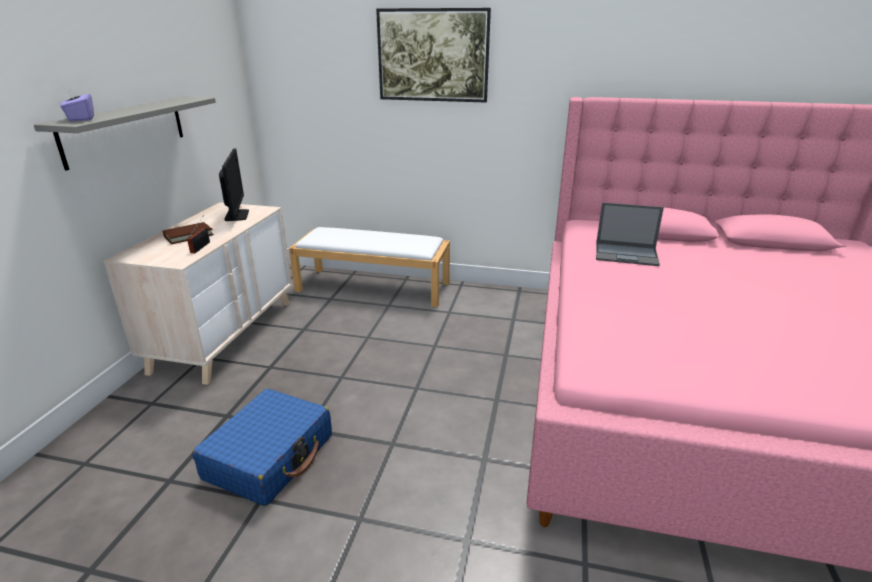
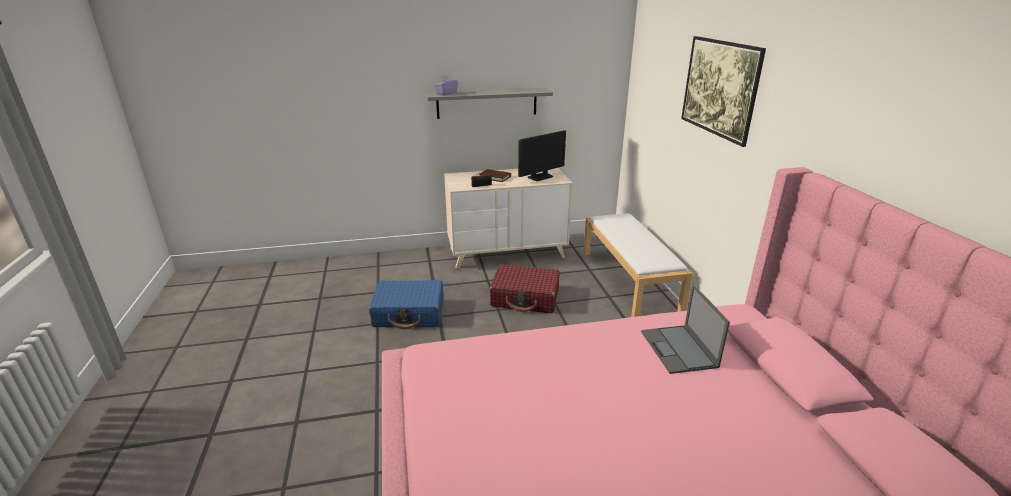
camera: 65 degrees right, 0 degrees up
none -> red suitcase [490,264,560,313]

